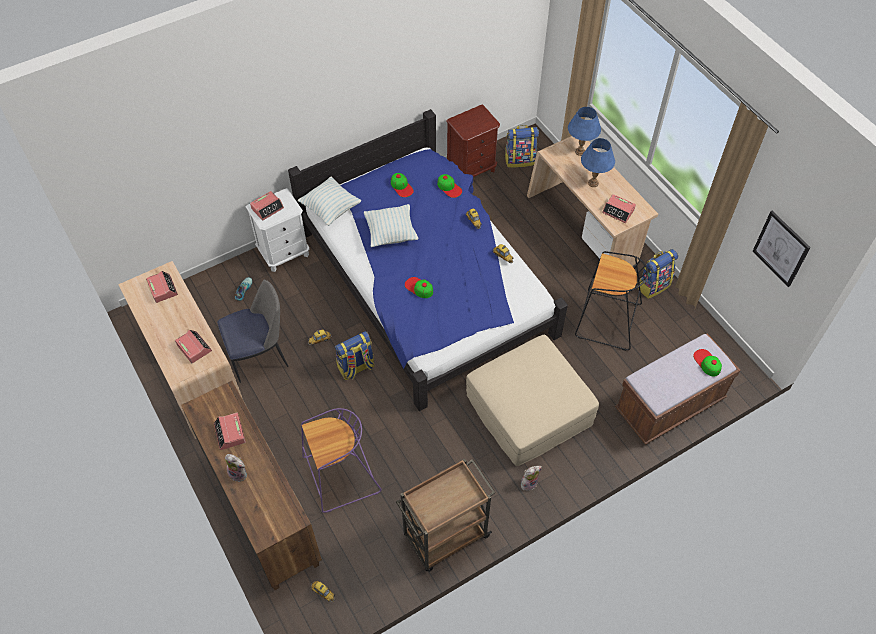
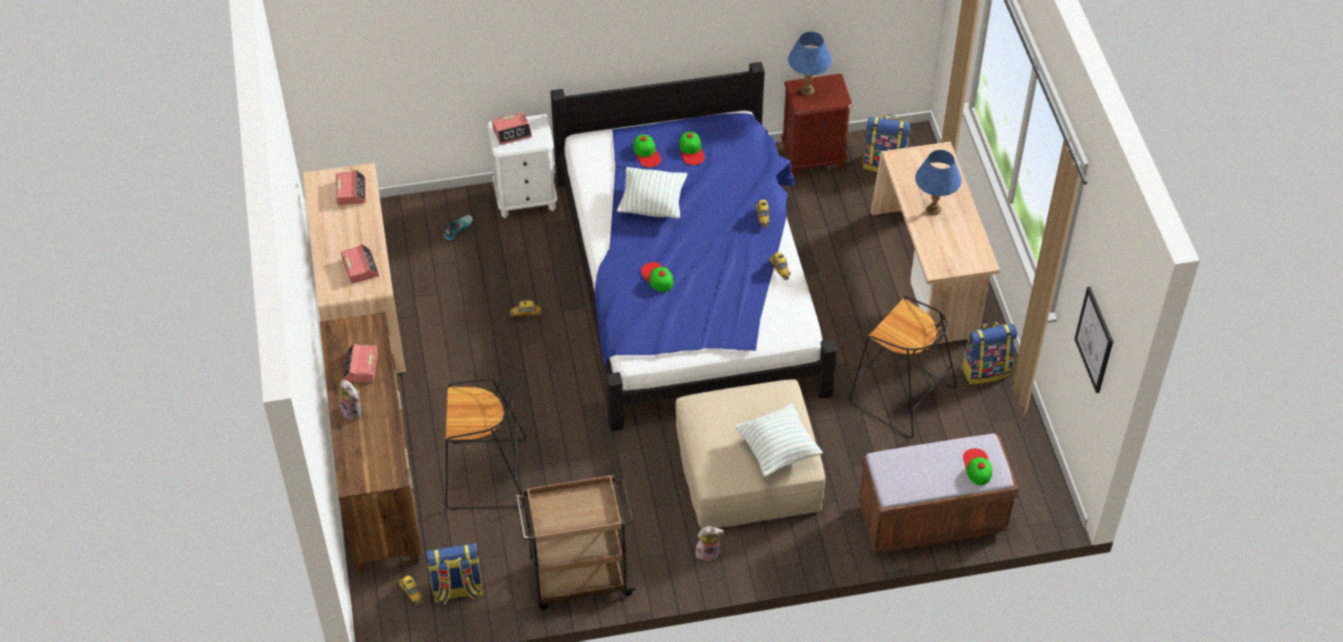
camera: 20 degrees right, 5 degrees down
chair [217,280,289,383] -> none
pillow [298,177,361,226] -> pillow moved to [734,404,823,477]
purple stool [301,408,382,513] -> black stool [445,379,527,510]
backpack [335,331,375,380] -> backpack moved to [426,543,483,604]
cap [437,174,462,198] -> cap moved to [633,134,661,167]
blue table lamp [568,107,601,156] -> blue table lamp moved to [788,32,832,96]
alarm clock [602,194,636,223] -> none

